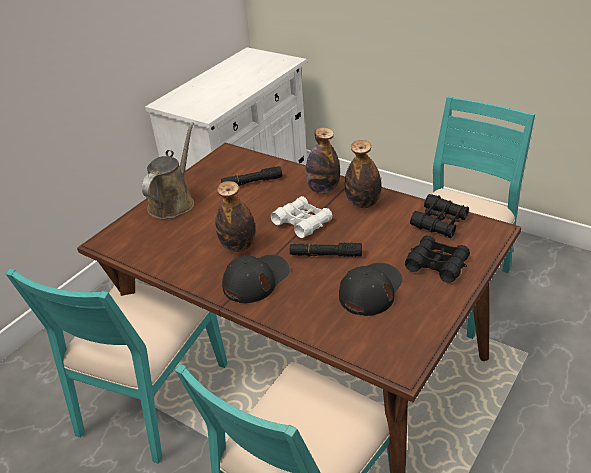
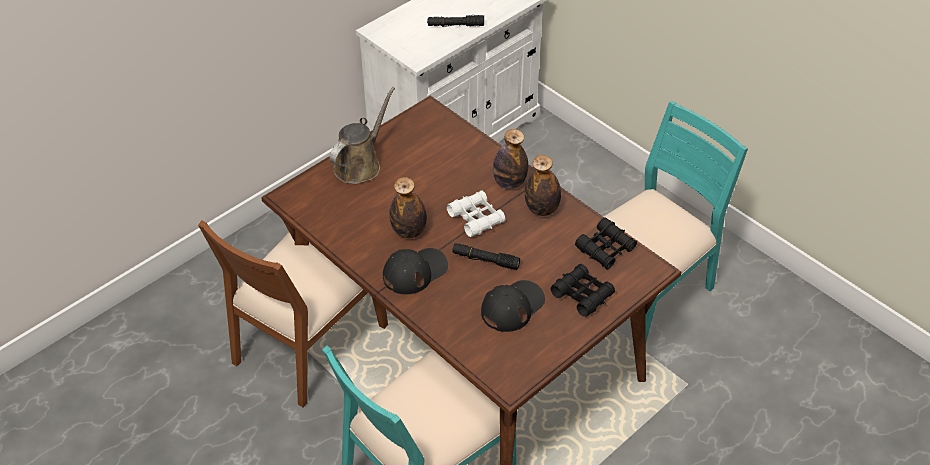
camera: 10 degrees right, 10 degrees up
turquoise chair [6,268,228,464] -> brown chair [198,221,388,407]
black flashlight [221,166,282,186] -> black flashlight moved to [427,15,484,27]

